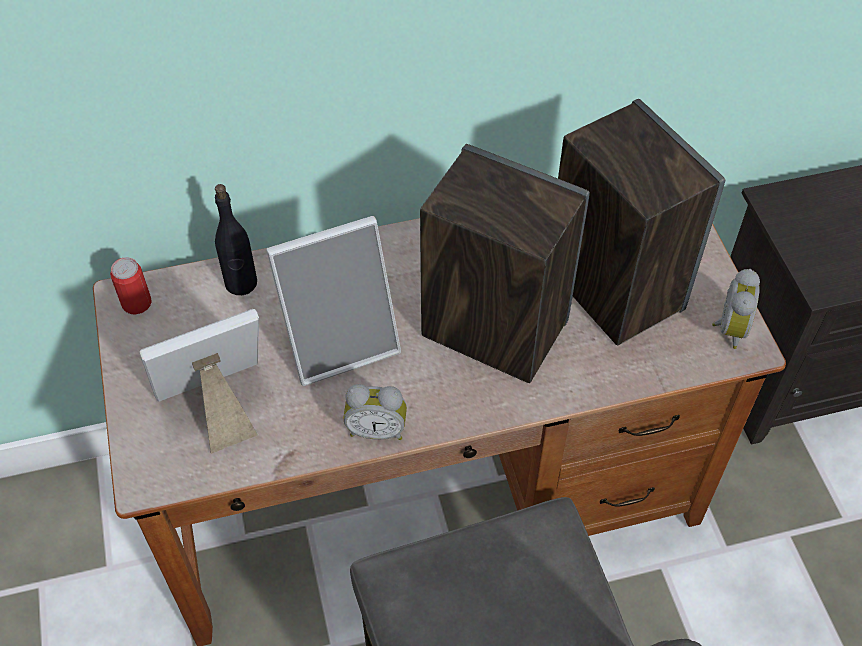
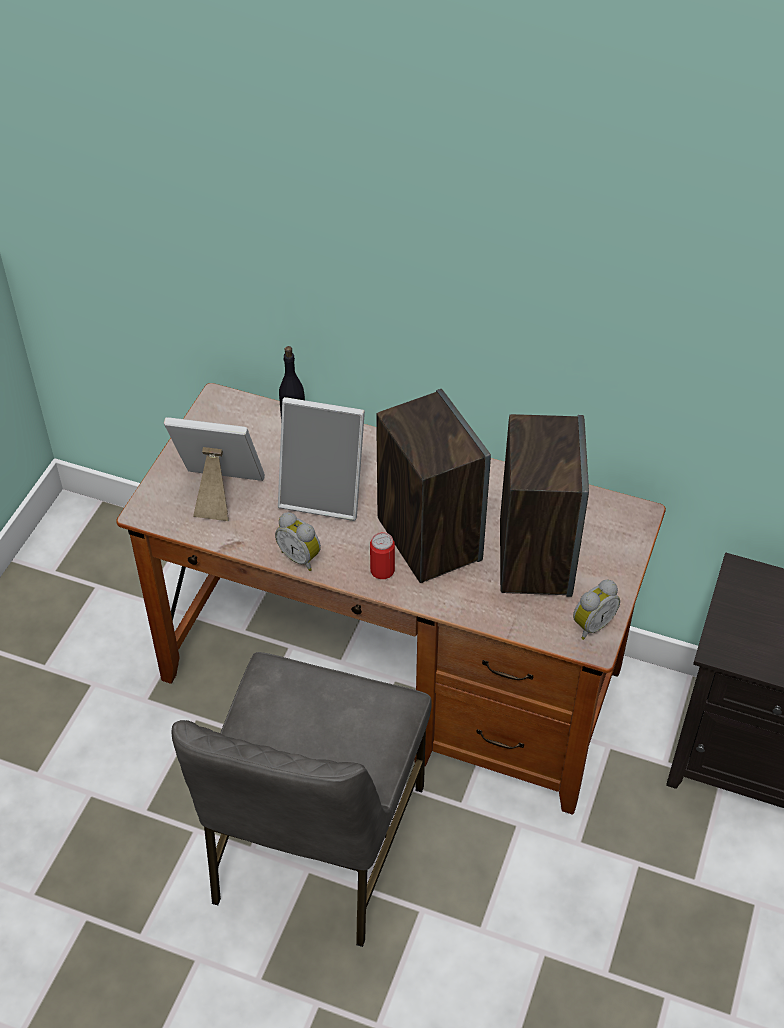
camera: 35 degrees right, 5 degrees down
can [110,257,152,315] -> can moved to [370,532,395,579]

